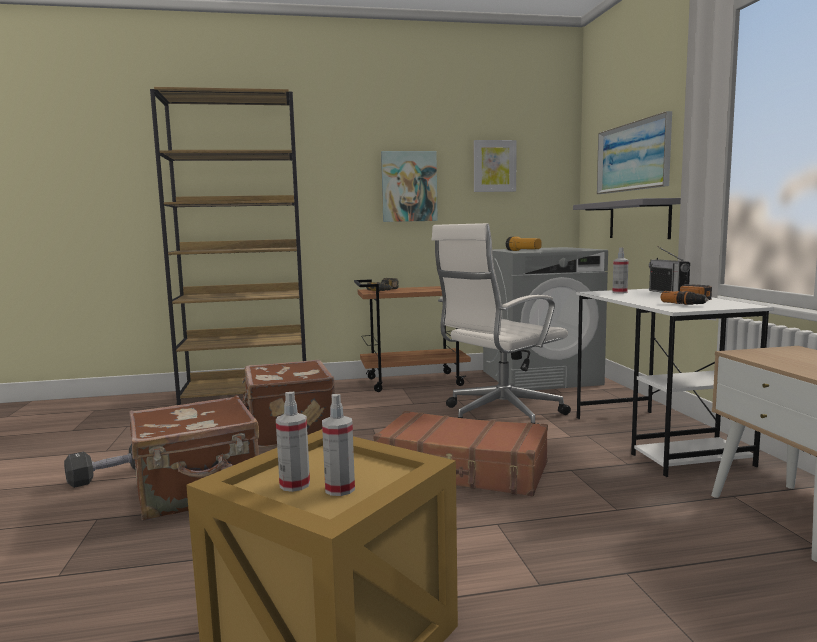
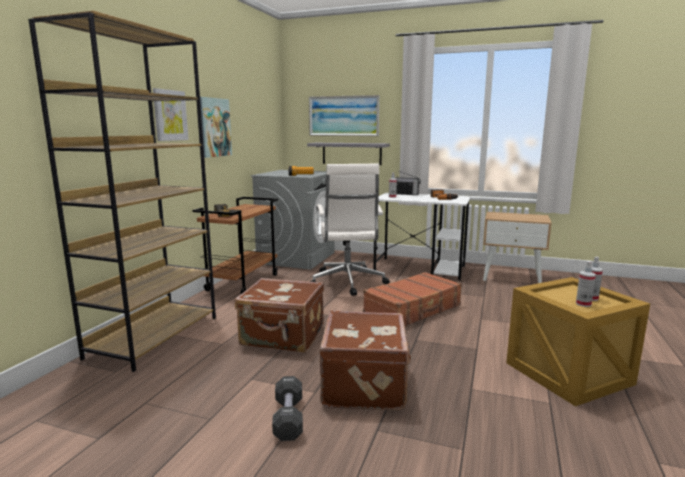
camera: 60 degrees left, 5 degrees up
picture [474,140,516,192] -> picture moved to [153,88,189,141]

